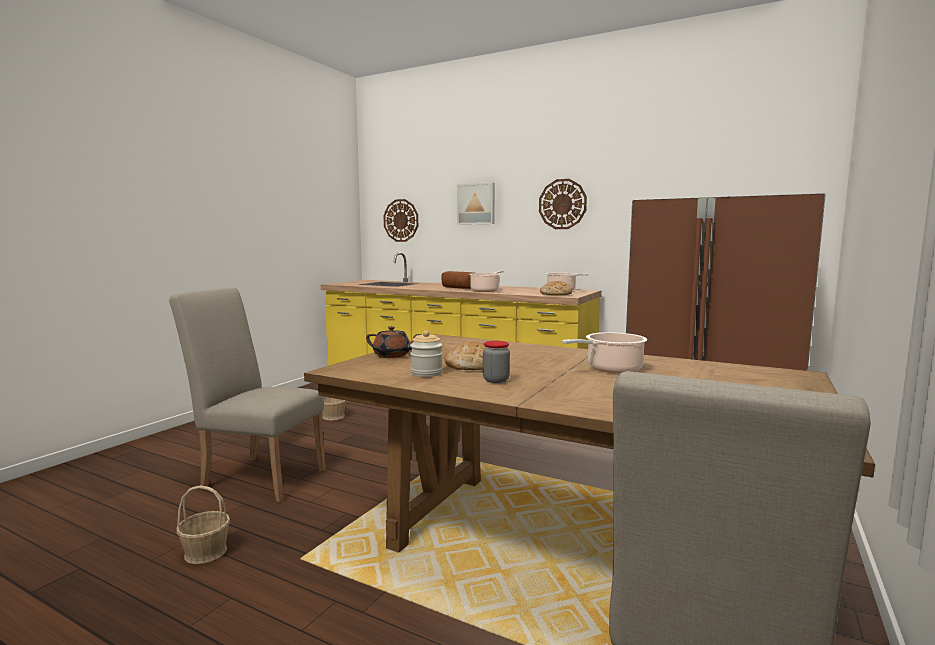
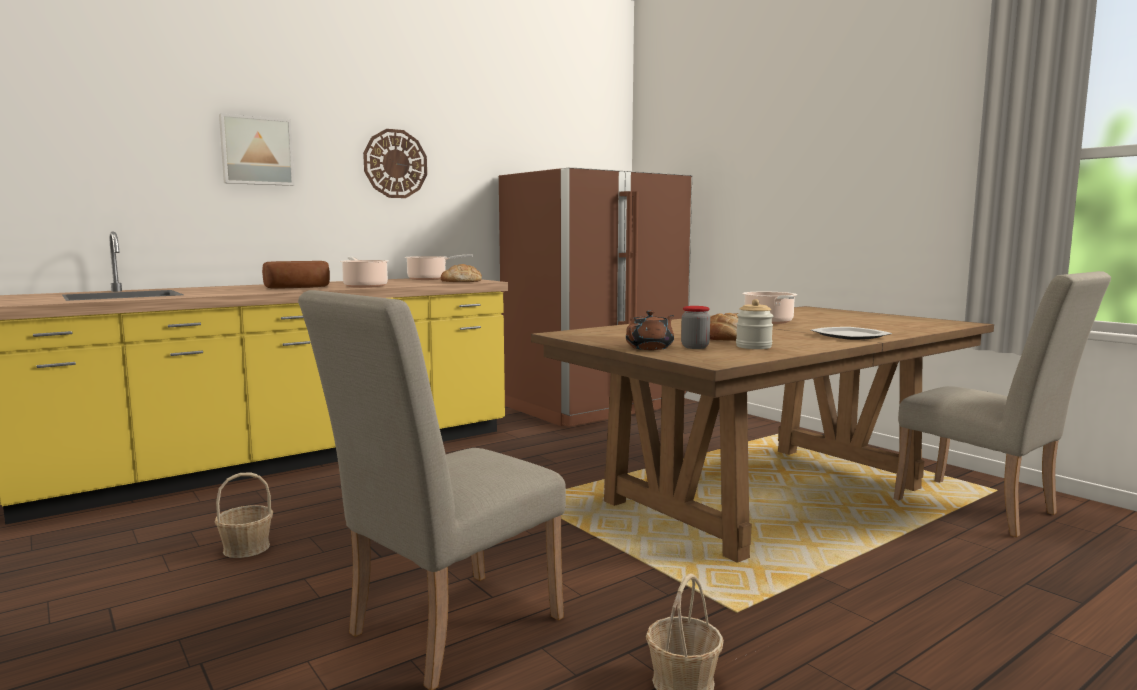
camera: 65 degrees left, 0 degrees up
wall clock [383,199,418,242] -> none
jar [483,341,510,383] -> jar moved to [681,306,710,349]
none -> plate [811,327,892,340]

